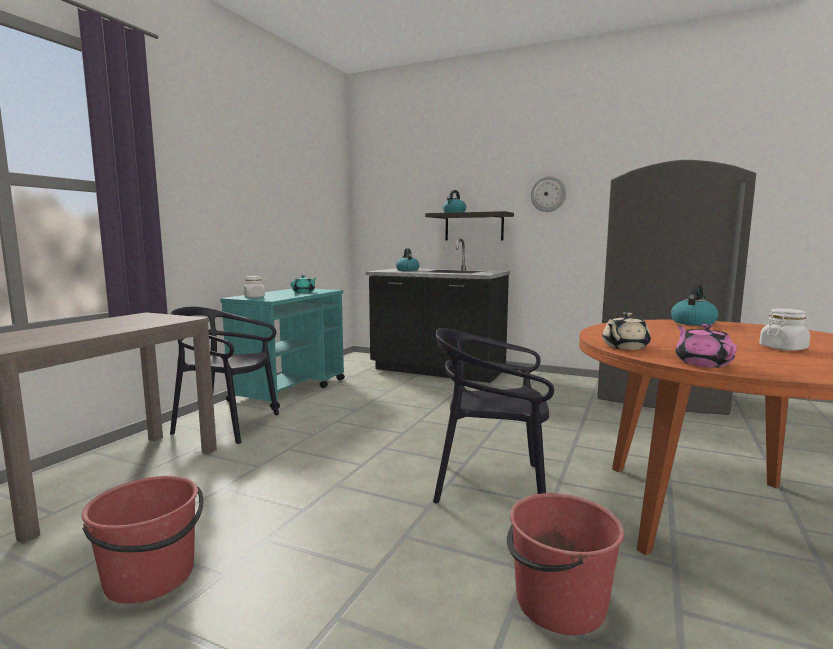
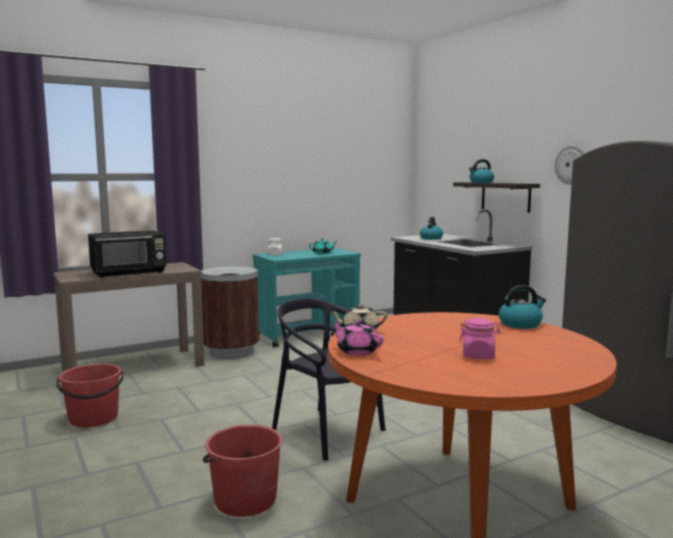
camera: 35 degrees right, 0 degrees up
black chair [169,306,279,444] -> brown trash can [201,266,259,359]
pink teapot [675,324,737,368] -> pink teapot turned 75 degrees counterclockwise [332,320,383,356]
white jar [759,308,810,351] -> pink jar [459,318,501,359]
none -> black microwave [88,231,166,278]

